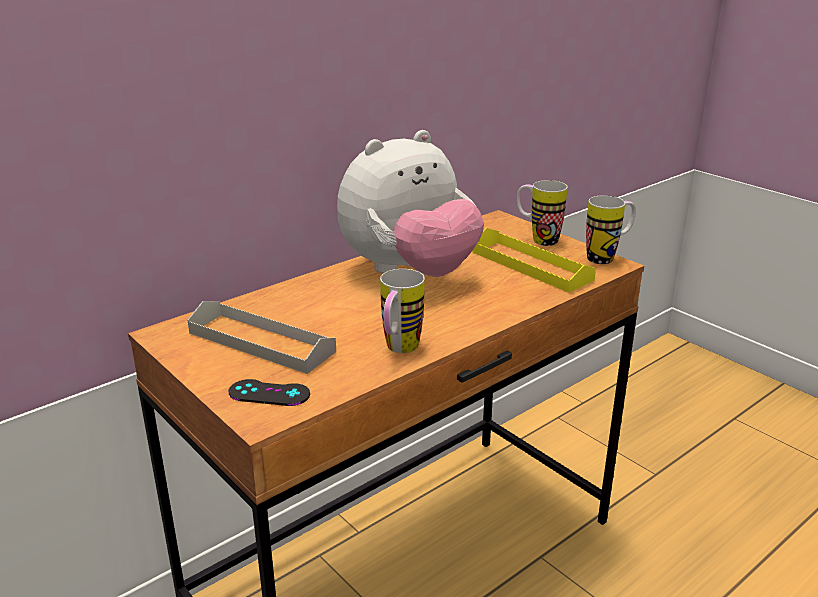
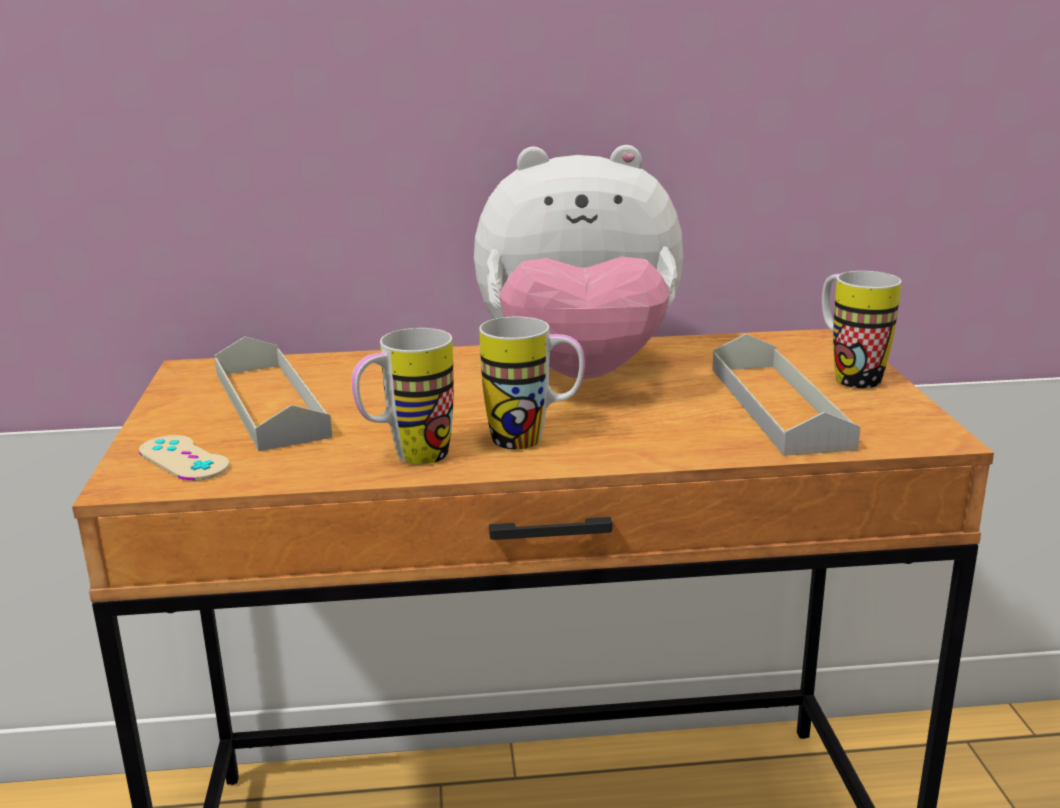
camera: 35 degrees right, 5 degrees down
black game controller [229,379,310,406] -> beige game controller [139,435,230,481]
yellow tray [472,228,596,293] -> grey tray [712,334,861,456]
mug [586,195,636,264] -> mug moved to [479,317,585,450]

